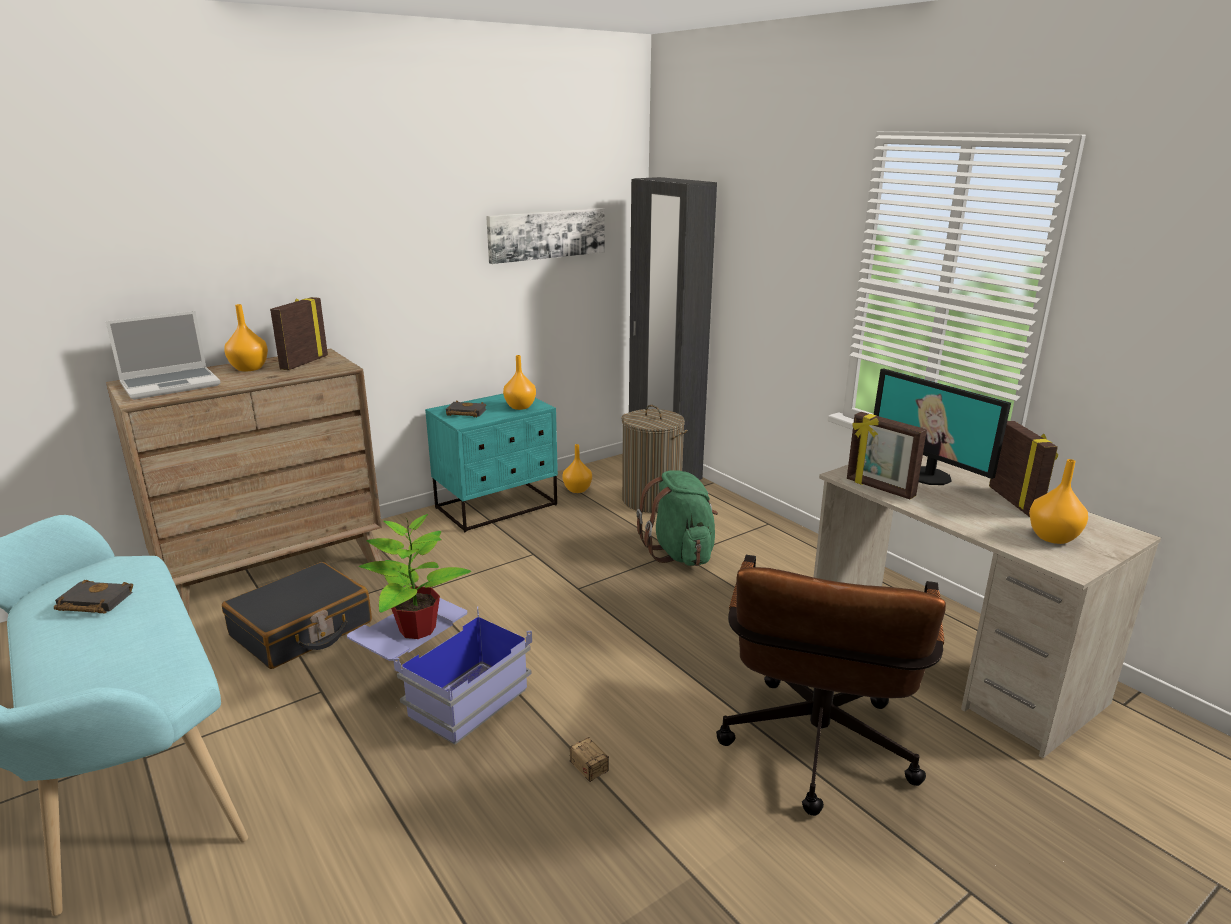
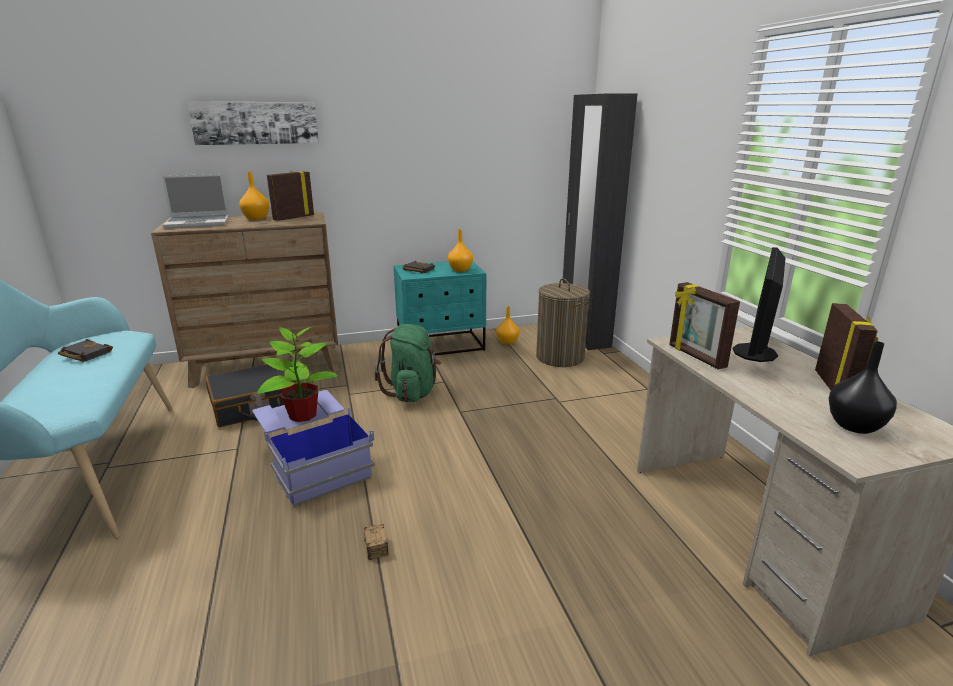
camera: 20 degrees right, 0 degrees up
picture [486,208,604,264] -> picture moved to [187,102,319,145]
green backpack [637,470,718,566] -> green backpack moved to [375,324,442,402]
brown office chair [716,555,946,816] -> none
monitor [874,368,1011,485] -> monitor turned 45 degrees clockwise [733,247,785,362]
orange vase [1029,459,1088,544] -> black vase [828,341,897,434]

